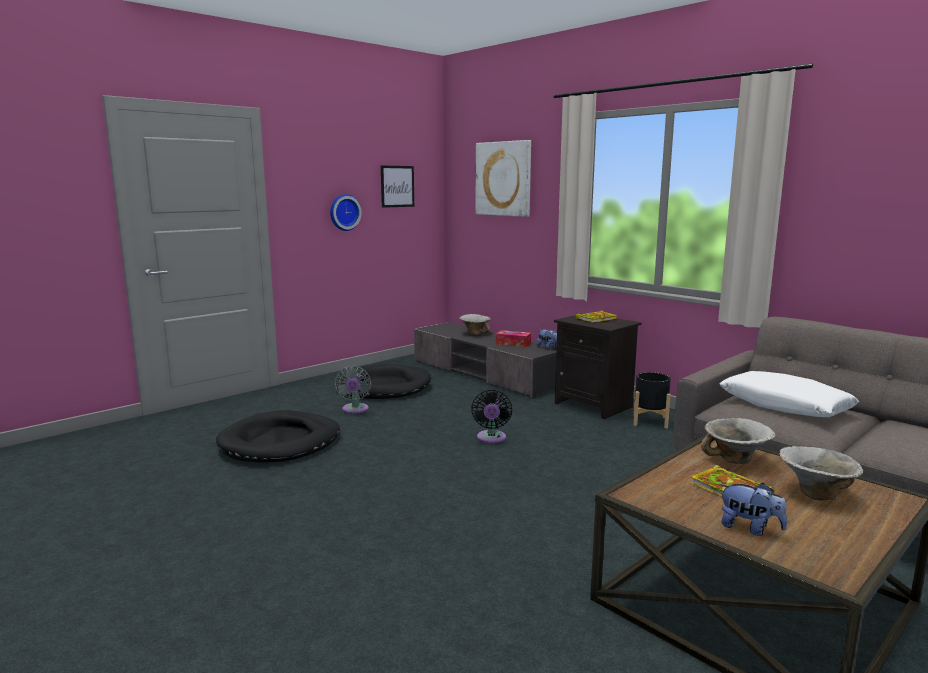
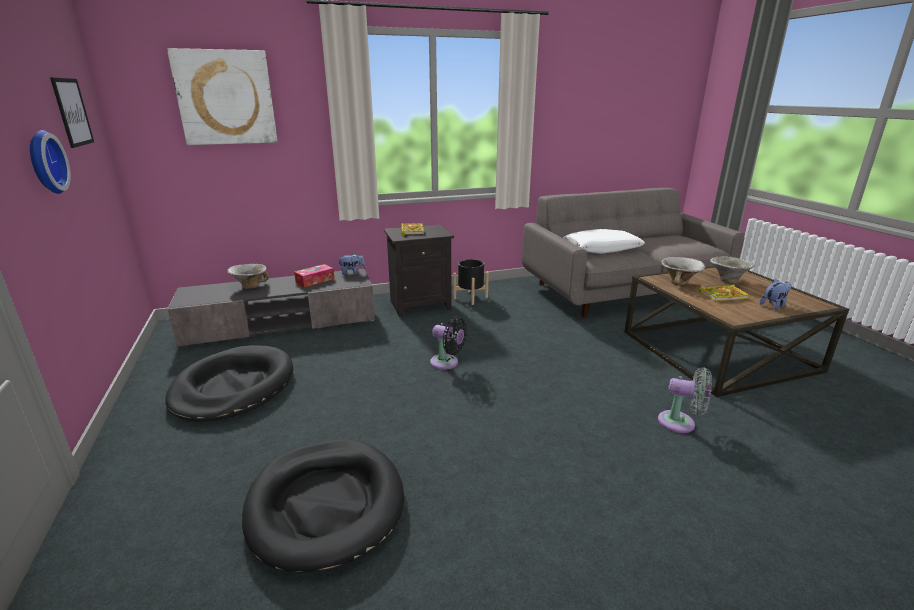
camera: 65 degrees left, 10 degrees up
grey fan [334,366,371,414] -> grey fan moved to [658,367,712,433]

